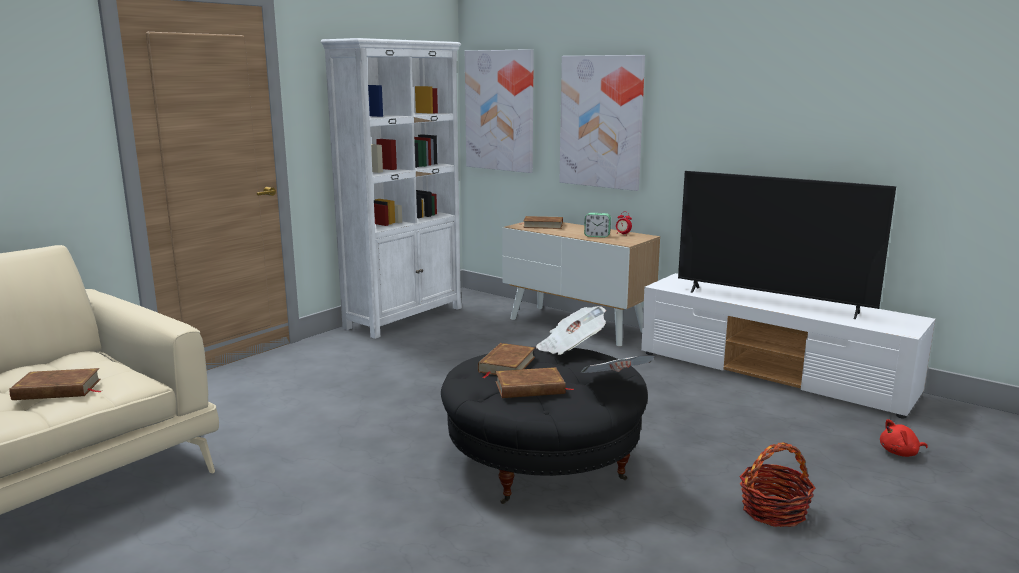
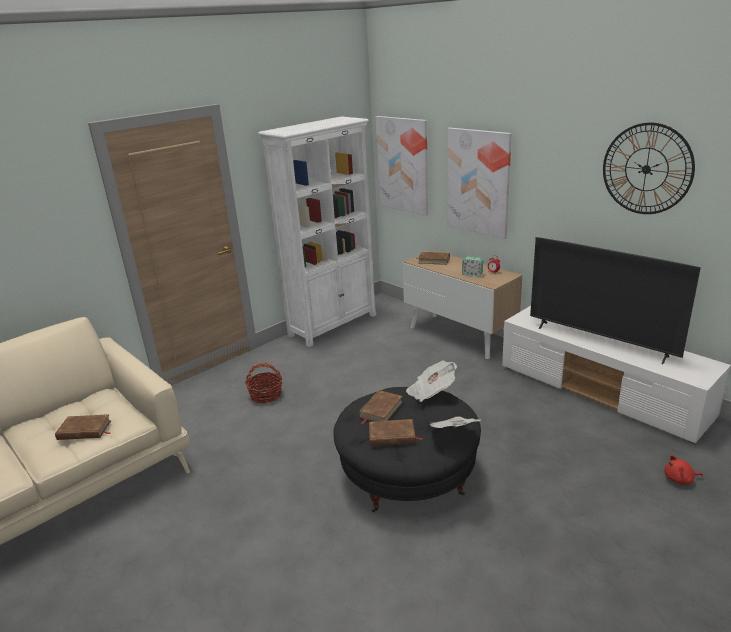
camera: 10 degrees right, 10 degrees up
basket [739,442,816,527] -> basket moved to [245,363,282,404]
none -> wall clock [603,123,695,214]

